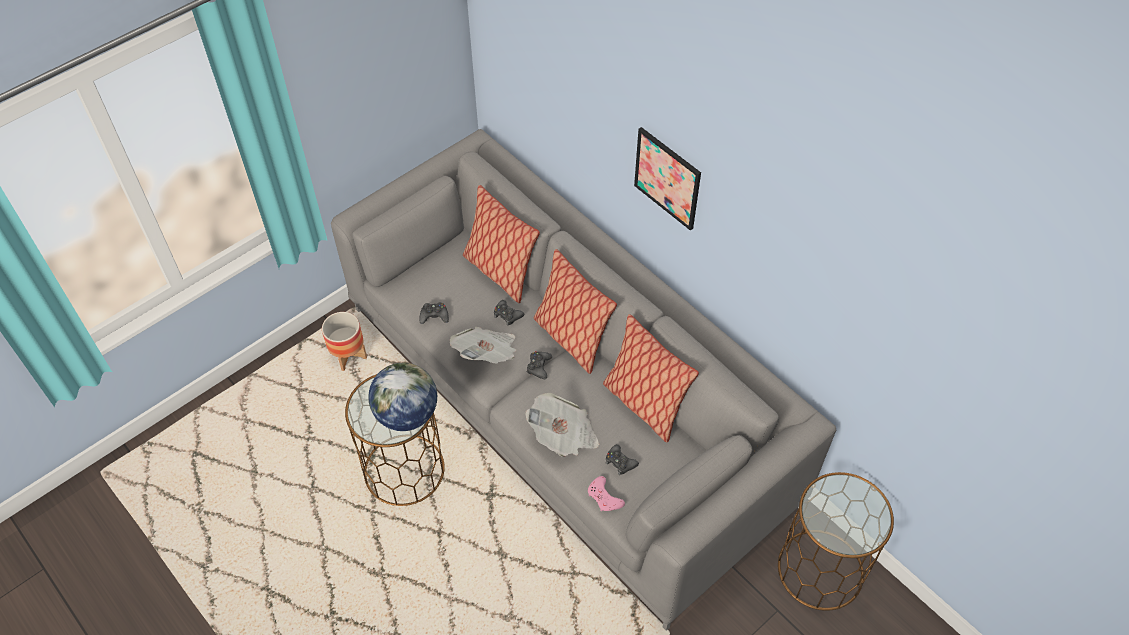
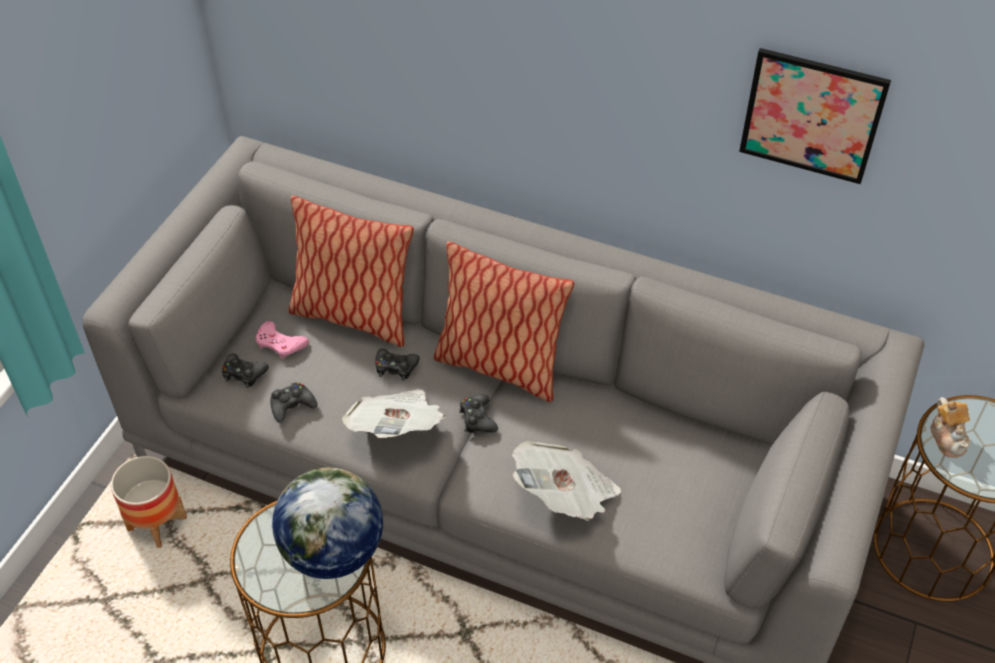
camera: 25 degrees left, 5 degrees down
pink game controller [588,476,625,511] -> pink game controller moved to [256,321,309,359]
pillow [603,314,699,442] -> none
black game controller [606,444,639,475] -> black game controller moved to [222,353,269,388]
picture [634,127,701,231] -> picture moved to [739,48,891,184]
none -> teapot [930,397,970,458]

